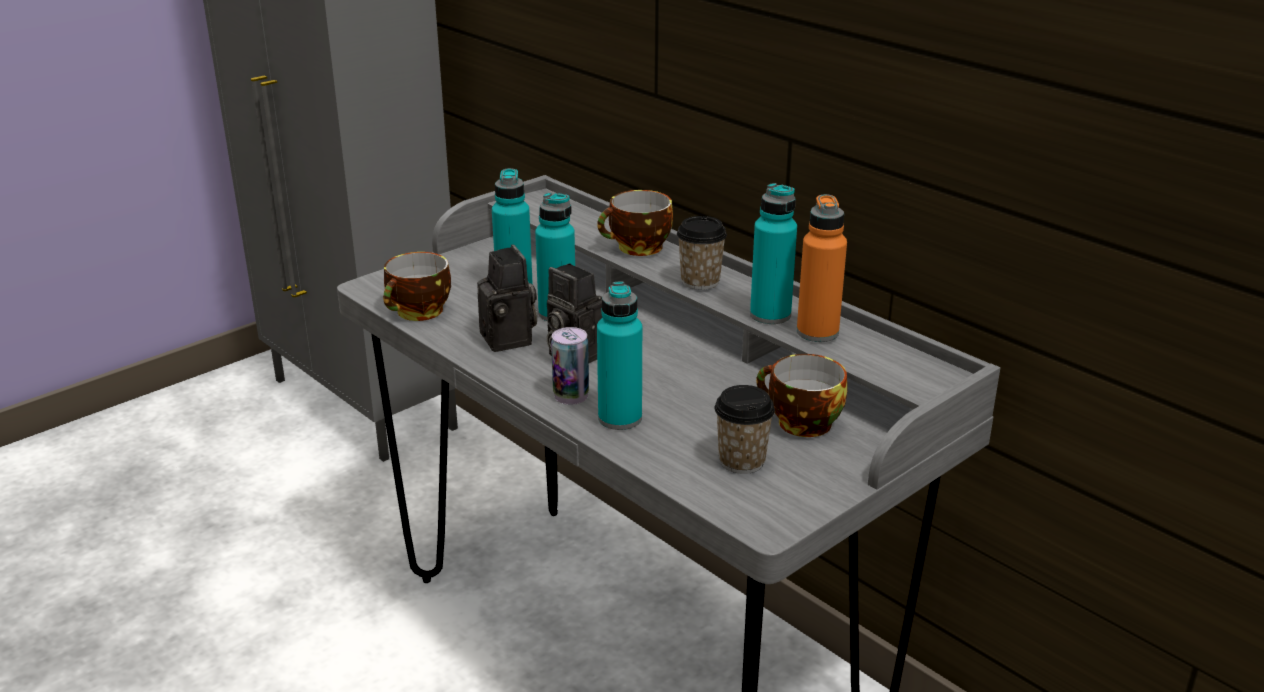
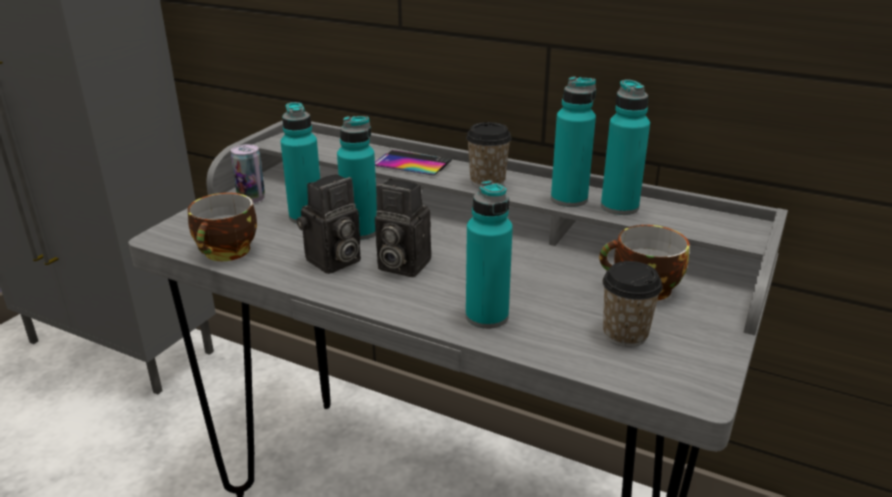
camera: 20 degrees left, 0 degrees up
camera [477,245,537,352] -> camera turned 90 degrees clockwise [297,174,361,274]
can [551,327,589,405] -> can moved to [231,144,265,203]
cup [597,190,673,256] -> phone [375,150,452,176]
orange bottle [797,194,847,342] -> turquoise bottle [601,79,650,215]

